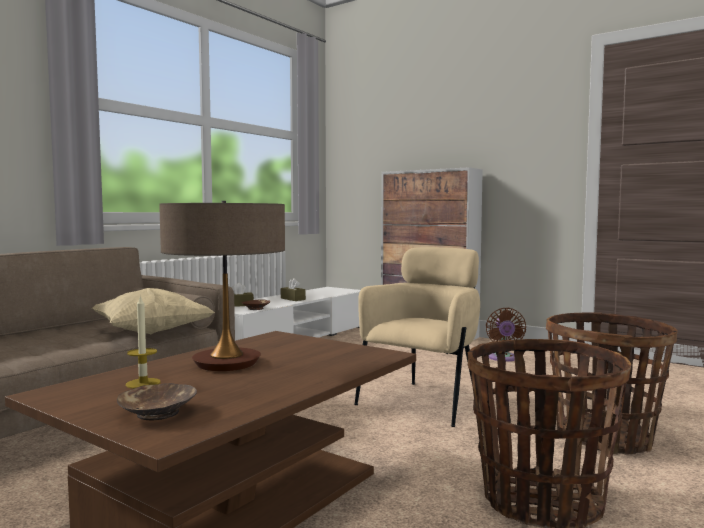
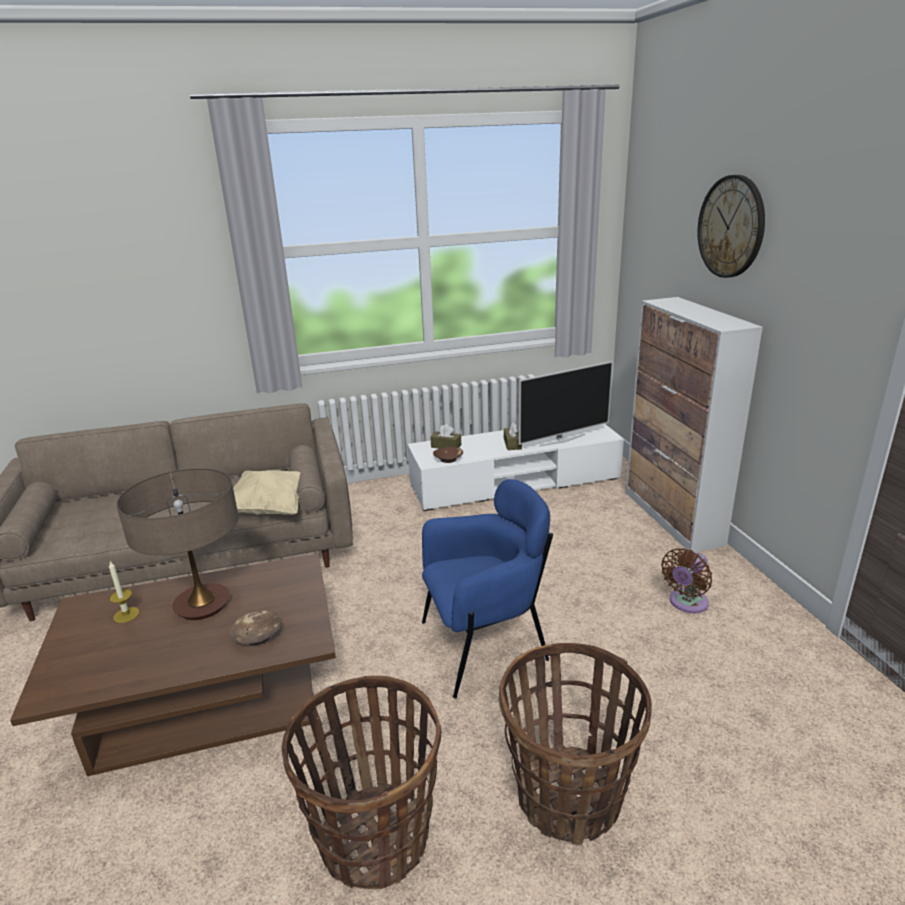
camera: 40 degrees right, 20 degrees up
brown bowl [117,383,197,420] -> brown bowl moved to [230,610,281,645]
beige armchair [354,247,480,427] -> blue armchair [422,479,553,699]
none -> television [519,361,613,446]
none -> wall clock [697,175,765,278]

